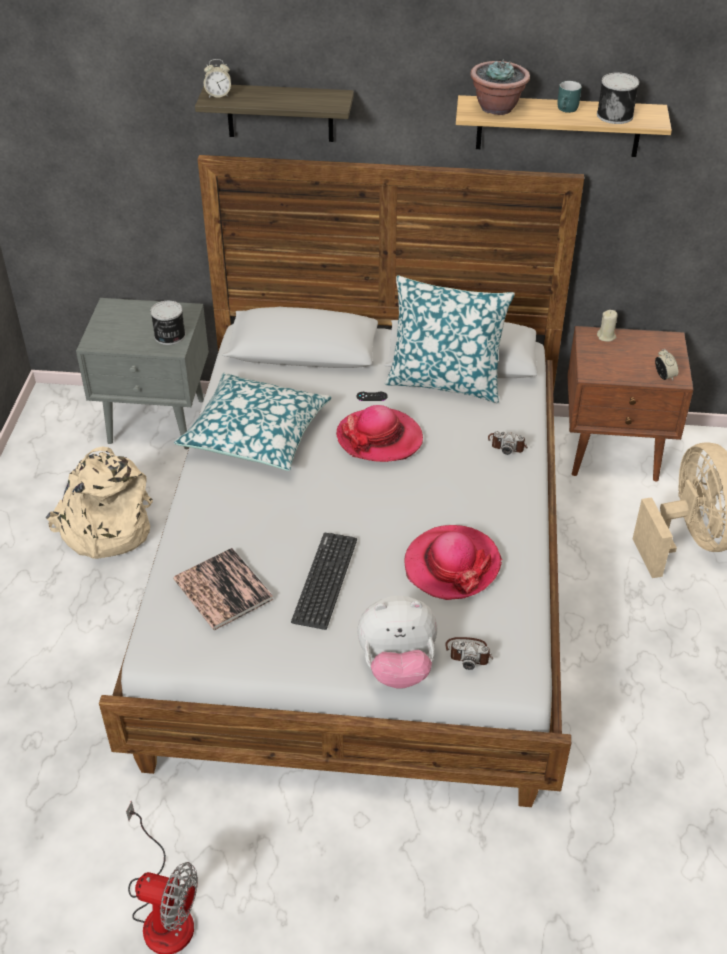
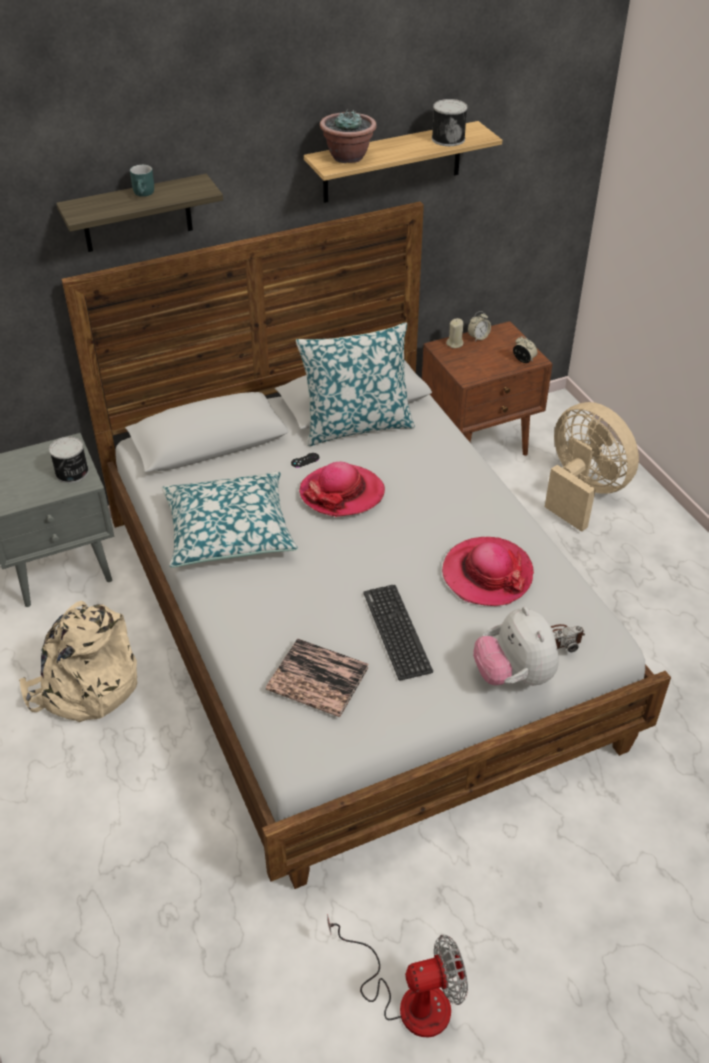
camera: 30 degrees left, 0 degrees up
alarm clock [204,59,231,98] -> alarm clock moved to [468,311,491,342]
plush toy [357,596,437,689] -> plush toy turned 105 degrees clockwise [473,607,559,686]
camera [488,431,528,455] -> none
turquoise mug [557,81,582,113] -> turquoise mug moved to [130,165,154,197]

